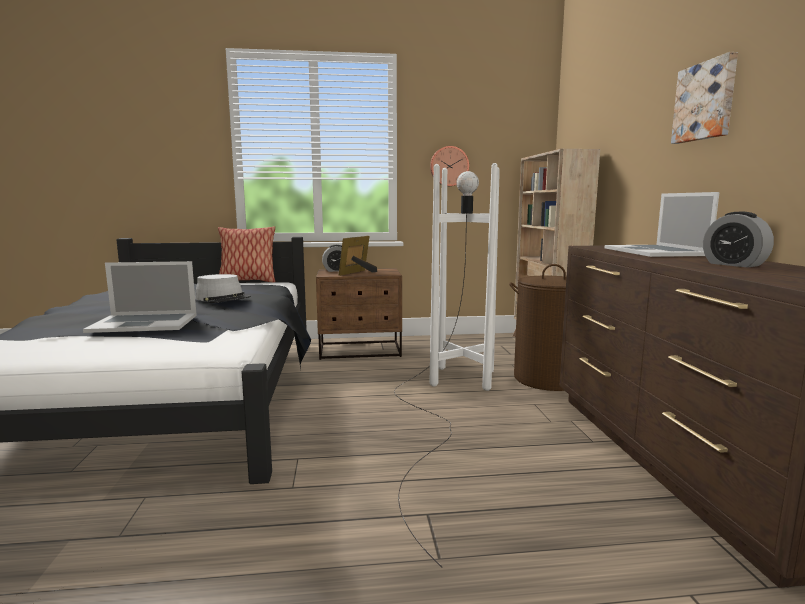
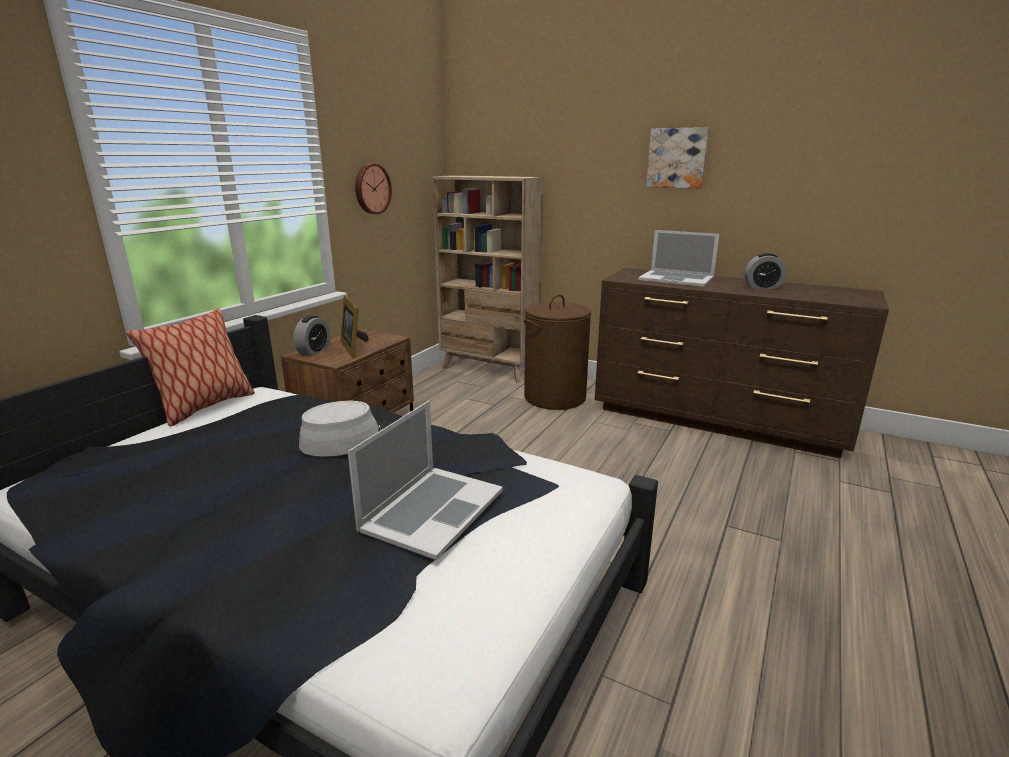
camera: 55 degrees left, 10 degrees up
white floor lamp [394,163,500,567] -> none

